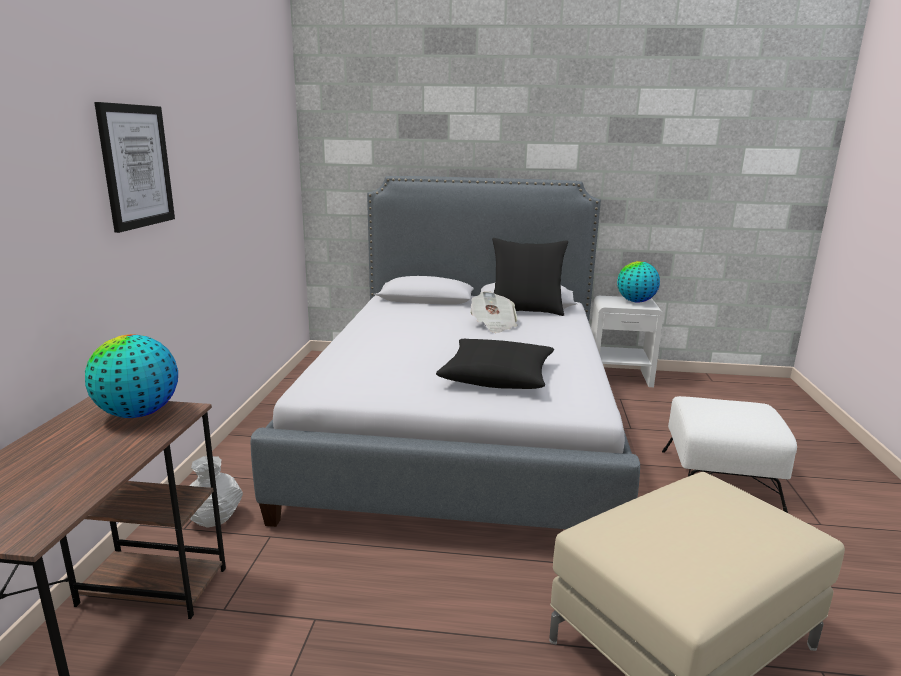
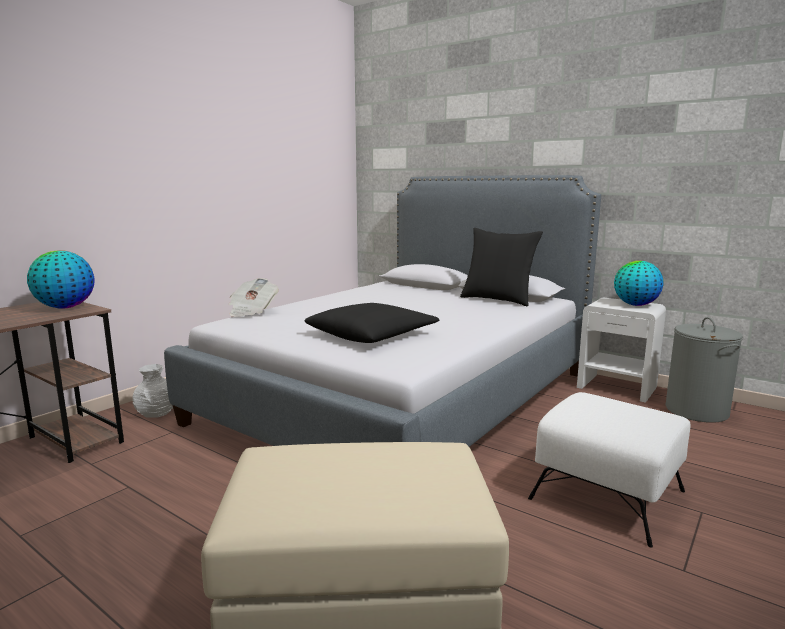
camera: 30 degrees right, 5 degrees down
picture [94,102,175,233] -> none
newspaper [470,291,518,333] -> newspaper moved to [228,278,279,317]
none -> grey laundry basket [666,317,743,423]

